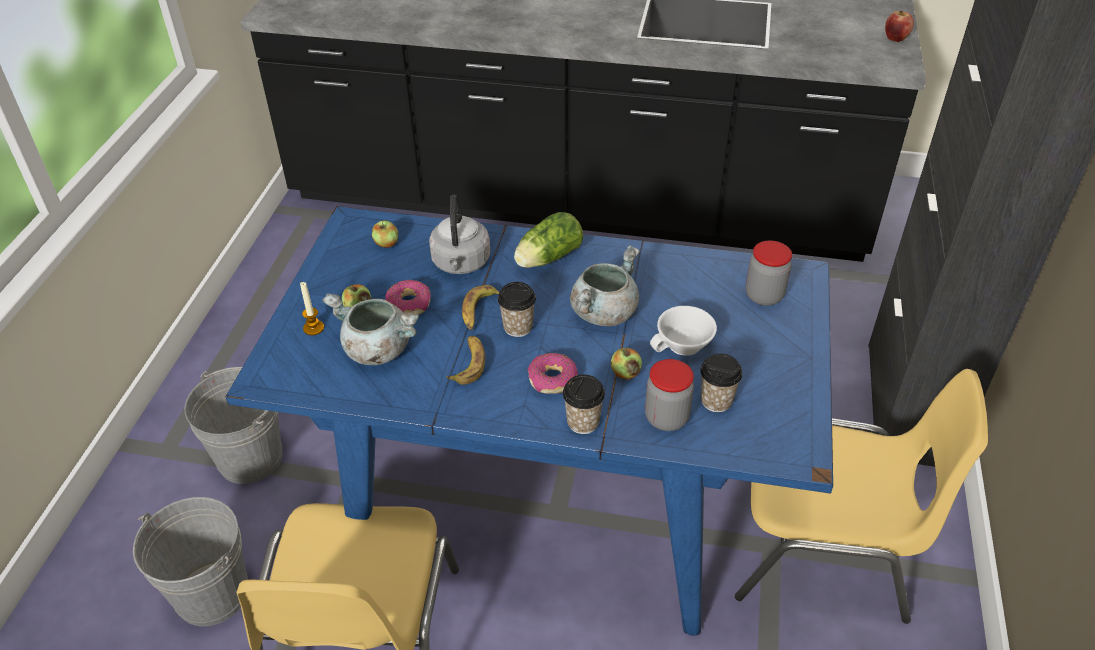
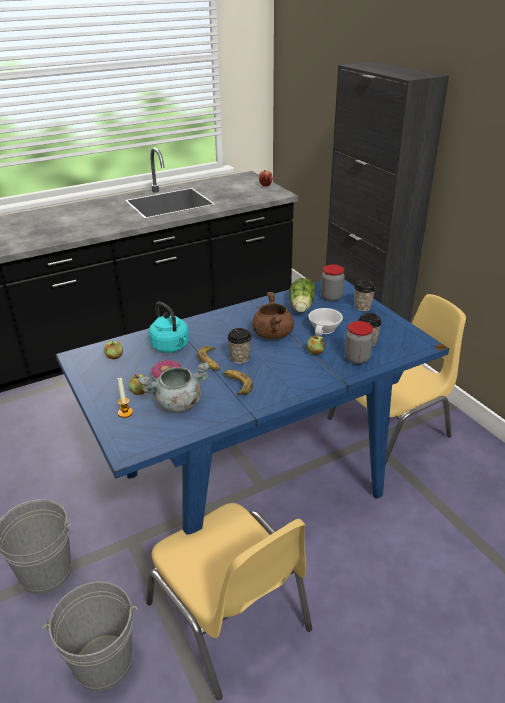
camera: 40 degrees left, 10 degrees down
grey kettle [429,195,490,274] -> turquoise kettle [148,302,189,353]
lettuce [514,212,583,268] -> lettuce moved to [290,278,315,313]
donut [528,353,578,394] -> none
cup [563,374,605,434] -> cup moved to [354,280,376,311]
grey cooking pot [570,245,639,326] -> brown cooking pot [252,292,294,339]

